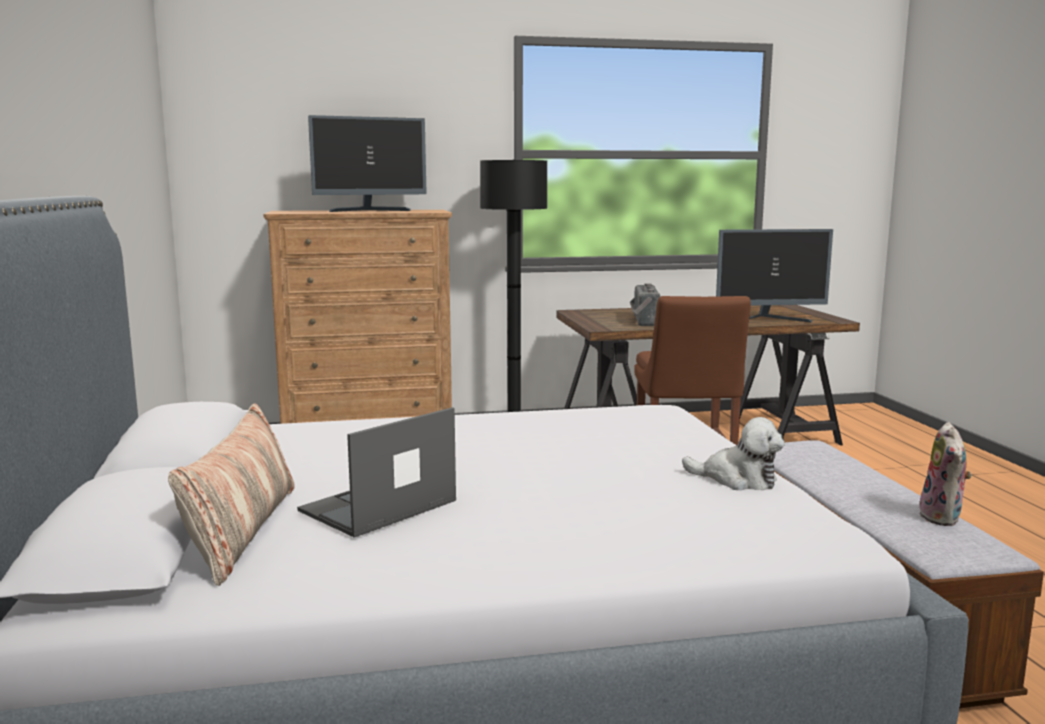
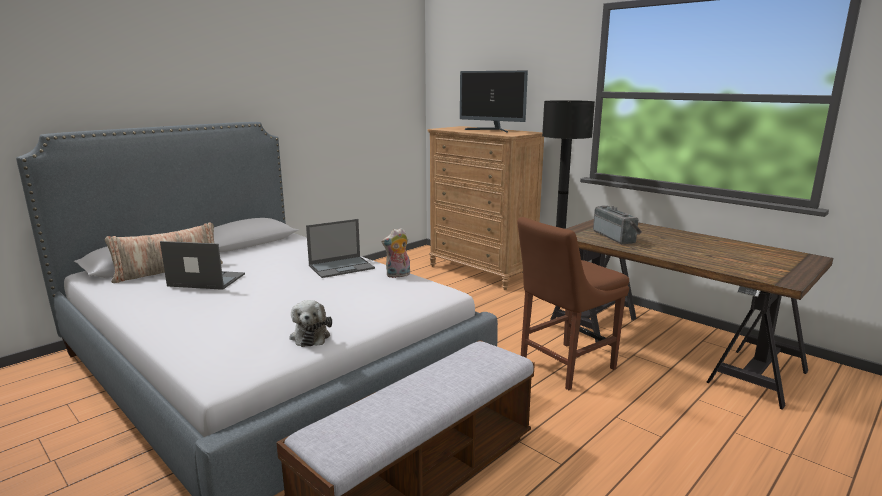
camera: 55 degrees right, 5 degrees up
radio [630,283,661,326] -> radio turned 105 degrees clockwise [593,205,642,244]
monitor [716,229,833,323] -> none
plush toy [919,422,972,526] -> plush toy moved to [382,228,410,278]
none -> laptop [306,219,375,278]

